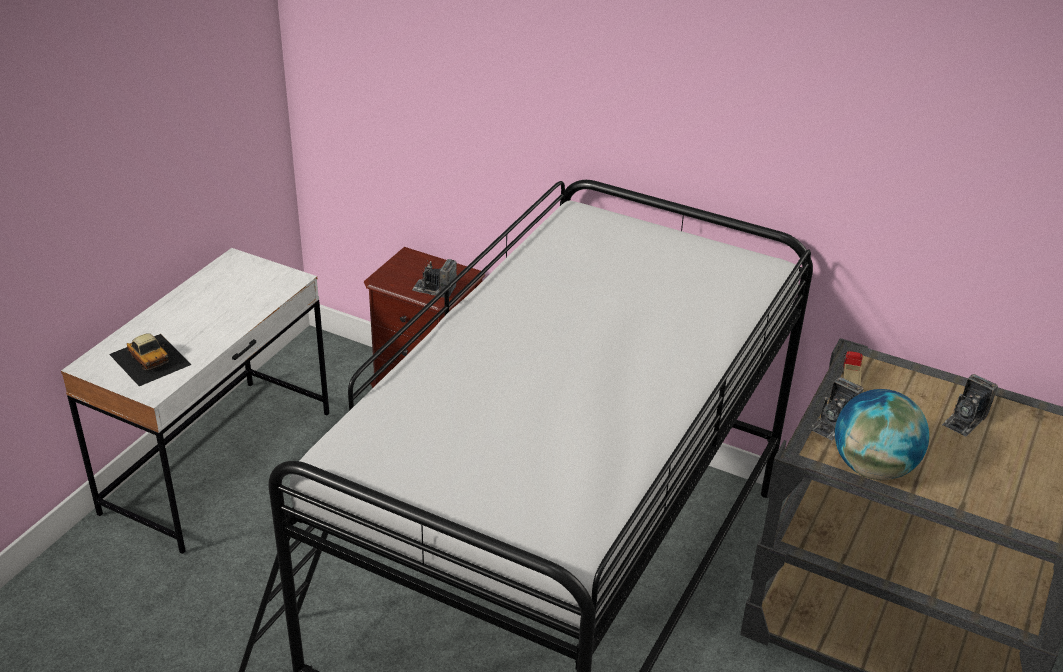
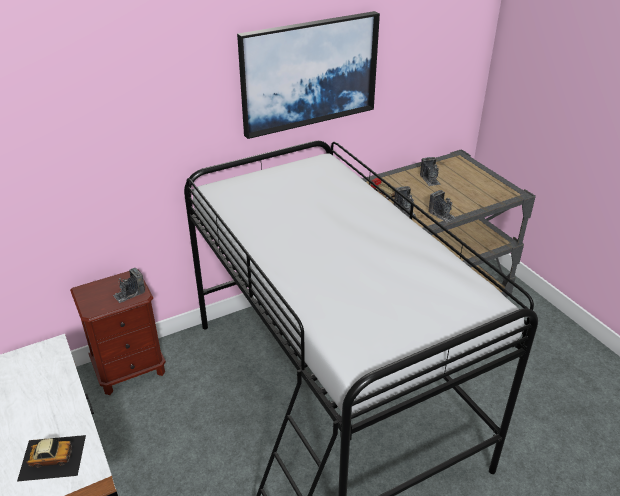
camera: 55 degrees left, 0 degrees up
globe [835,389,929,480] -> camera [429,190,456,223]
none -> picture [237,11,380,139]

